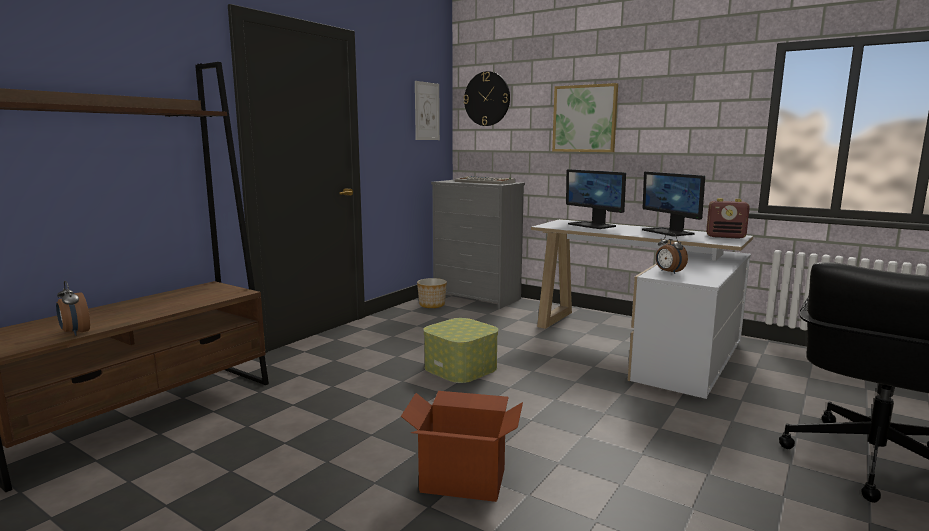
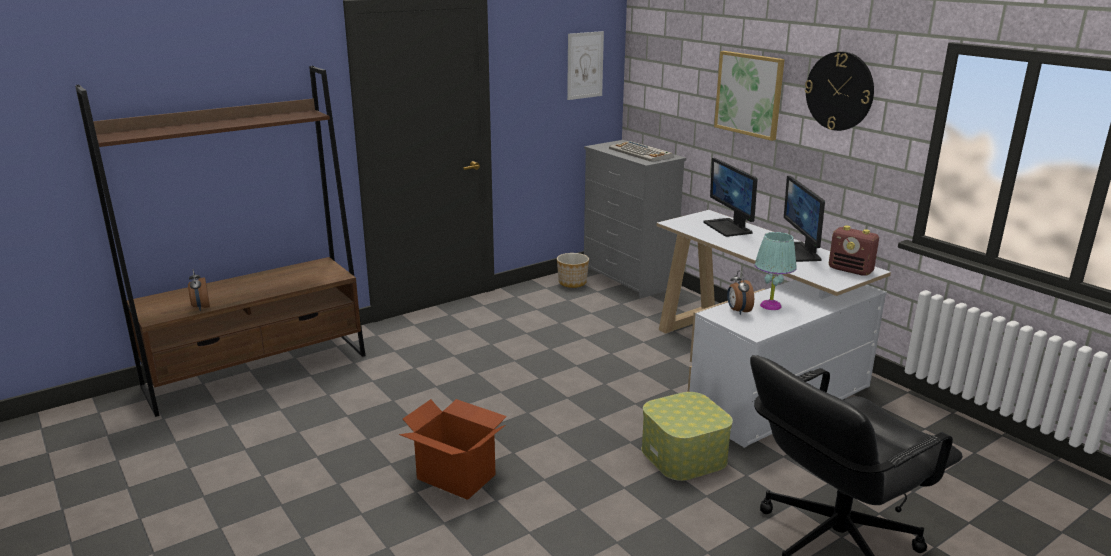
camera: 20 degrees right, 10 degrees up
storage box [423,318,498,383] -> storage box moved to [641,392,733,481]
wall clock [464,71,510,126] -> wall clock moved to [805,52,874,131]
none -> turquoise table lamp [755,232,797,310]

